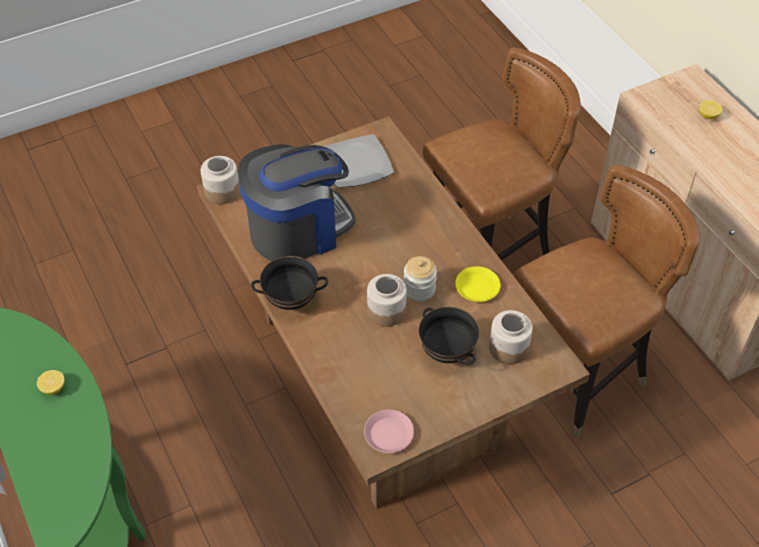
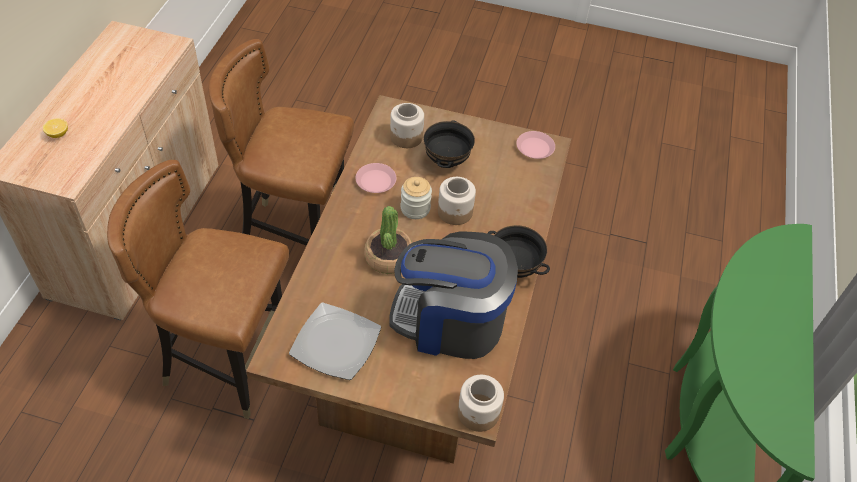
camera: 140 degrees left, 0 degrees up
lemon [37,370,65,395] -> none
yellow plate [455,266,501,302] -> pink plate [355,163,397,193]
none -> potted plant [364,206,412,274]

